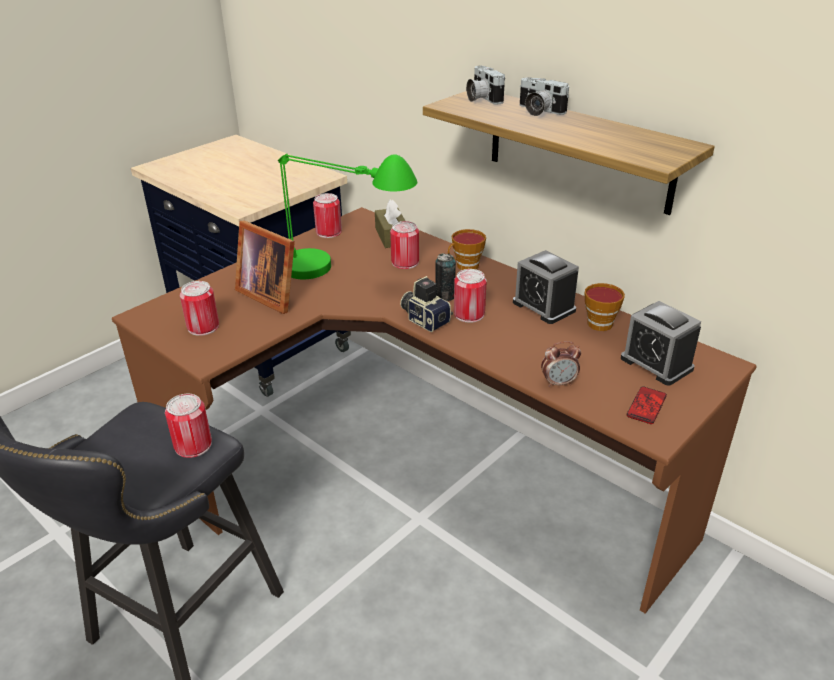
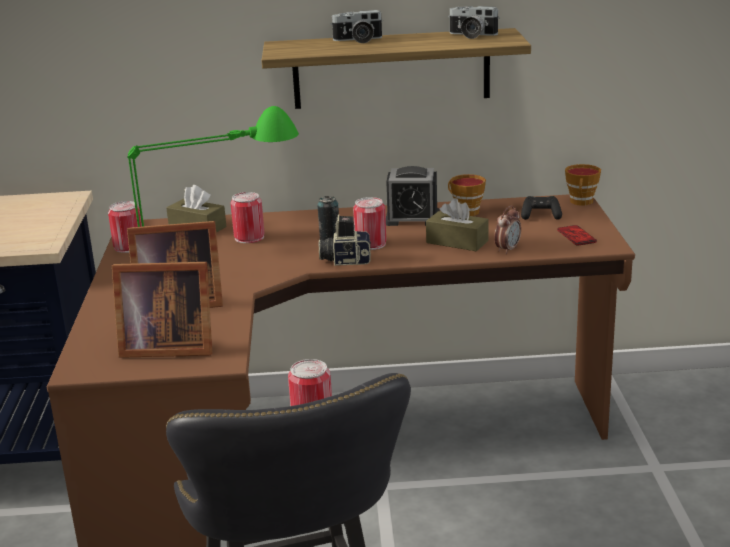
camera: 45 degrees left, 10 degrees down
can [180,281,219,336] -> picture frame [112,262,212,358]
cup [448,229,486,270] -> cup moved to [565,164,601,206]
camera [466,66,505,104] -> camera moved to [448,6,500,39]
alarm clock [621,301,701,386] -> black game controller [521,196,562,220]
none -> brown tissue box [426,198,489,251]

